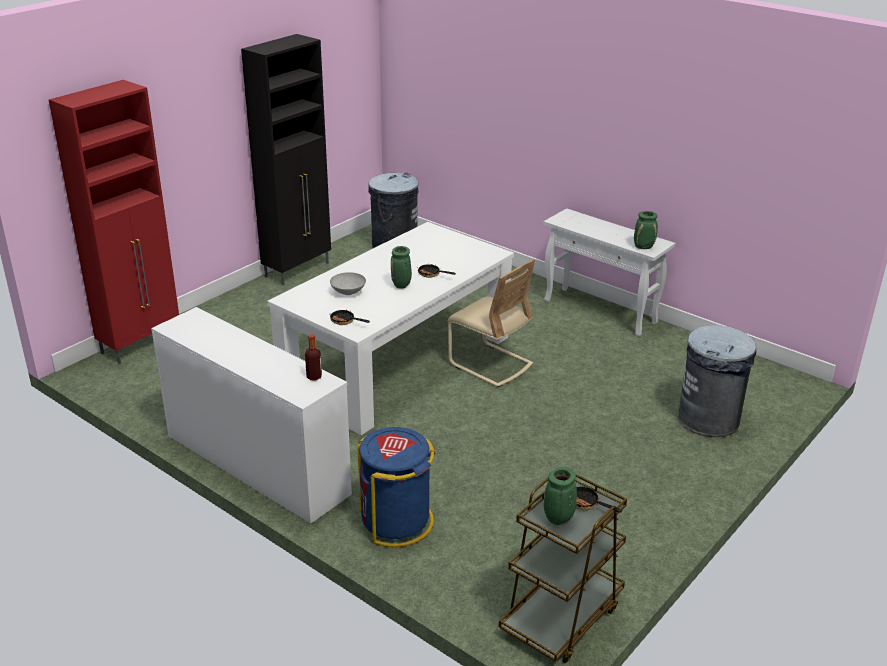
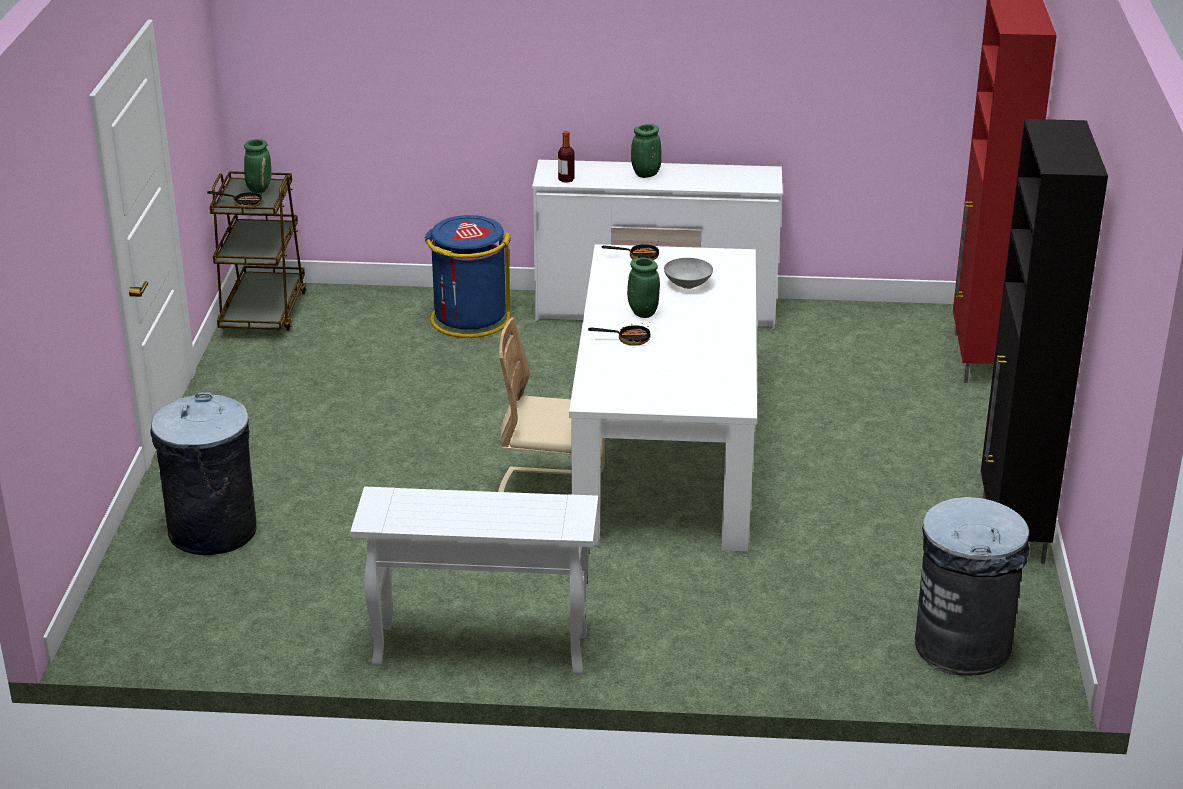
camera: 145 degrees right, 0 degrees up
green vase [634,211,658,249] -> green vase moved to [631,124,662,178]

